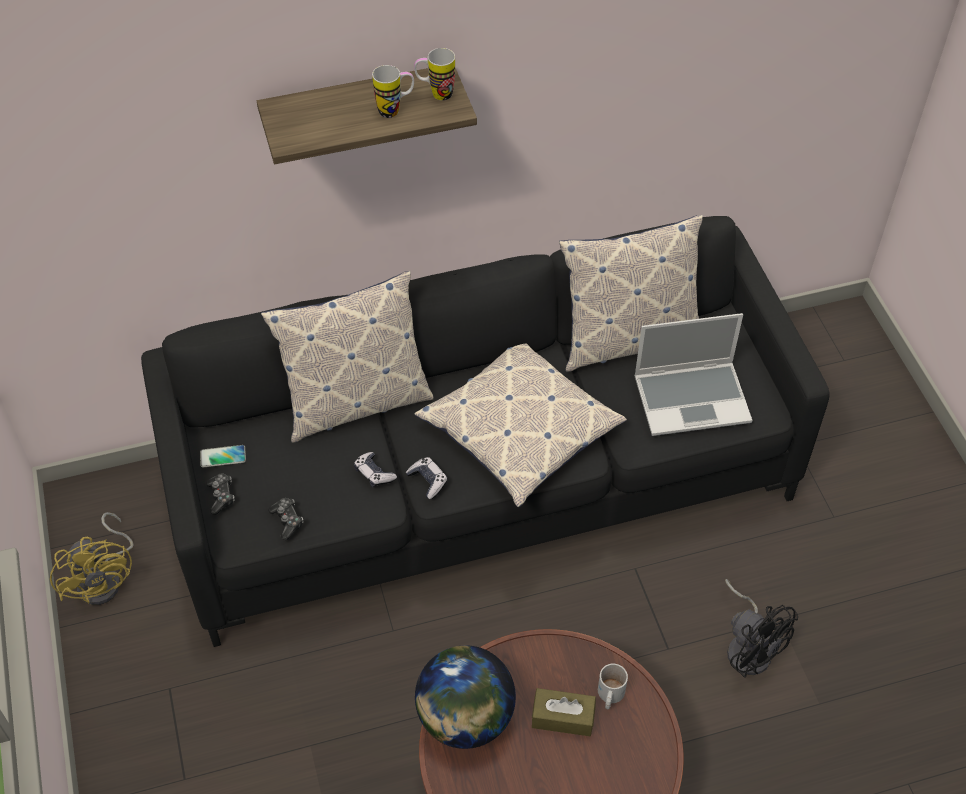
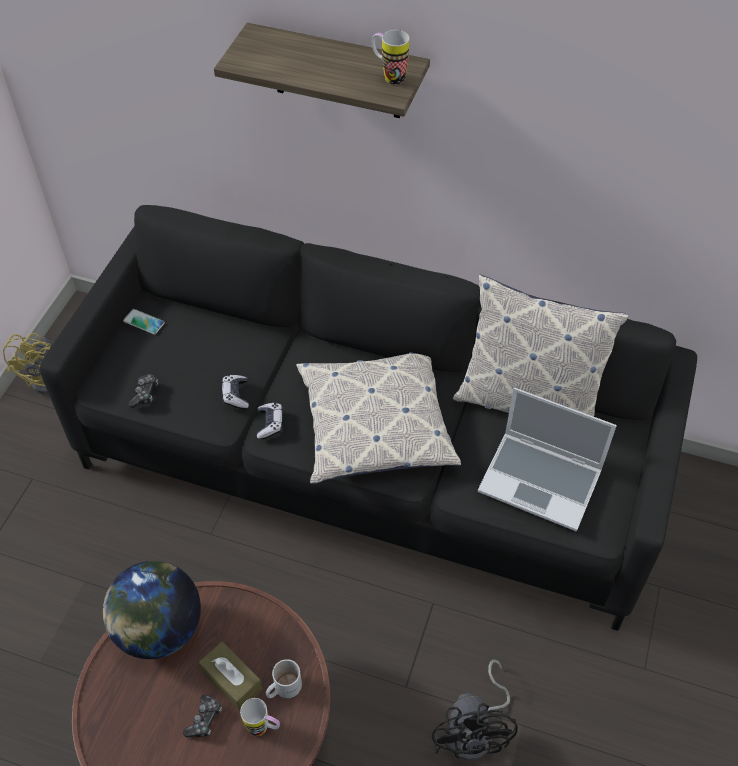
camera: 35 degrees right, 0 degrees up
game controller [206,473,235,515] -> game controller moved to [183,695,222,737]
pillow [261,271,433,443] -> none
mug [372,65,414,118] -> mug moved to [240,698,280,736]

